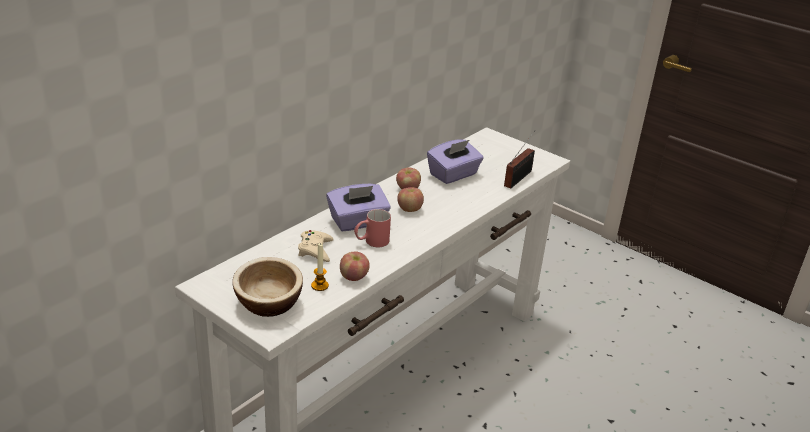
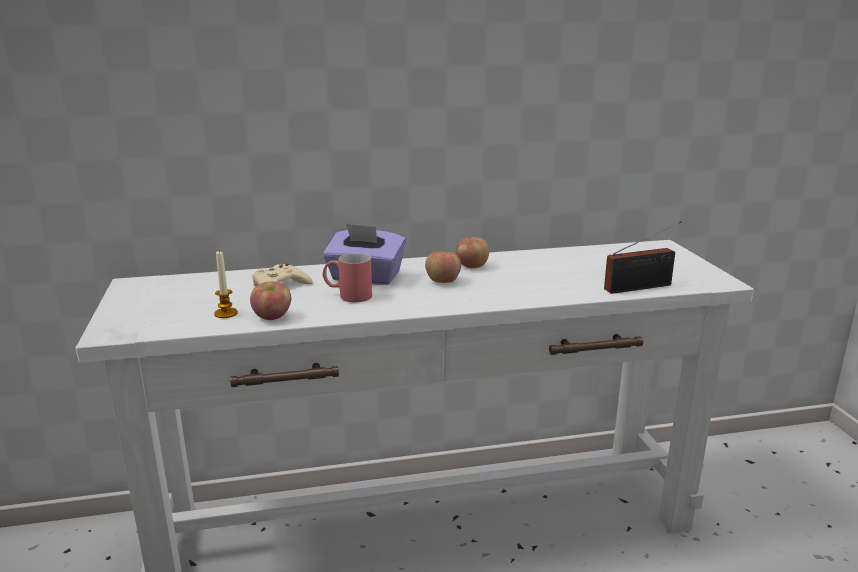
camera: 40 degrees right, 10 degrees down
bowl [232,257,303,317] -> none
purple tissue box [427,139,484,184] -> none

